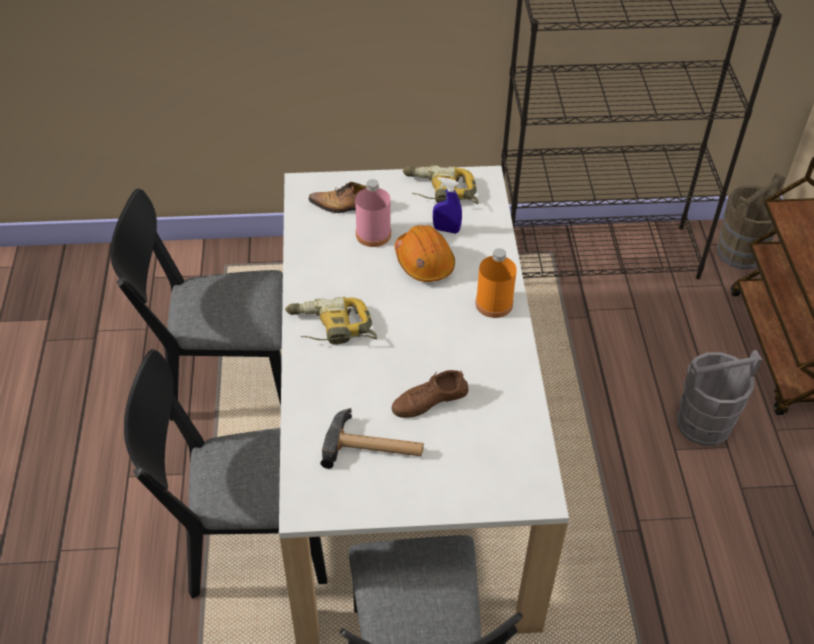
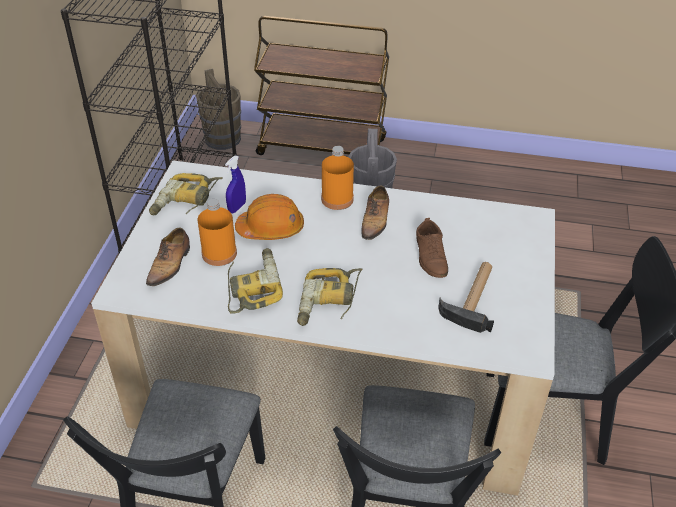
camera: 75 degrees left, 5 degrees down
pink bottle [355,179,391,247] -> orange bottle [198,199,237,266]
none -> power drill [228,248,283,313]
none -> shoe [361,185,389,240]

